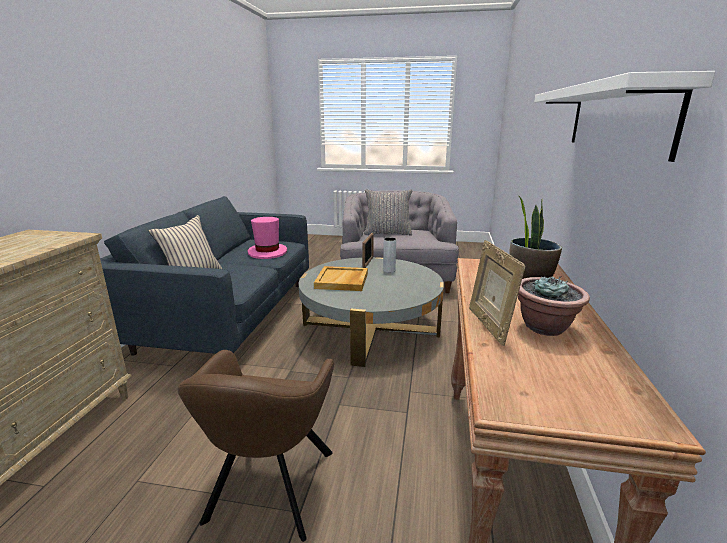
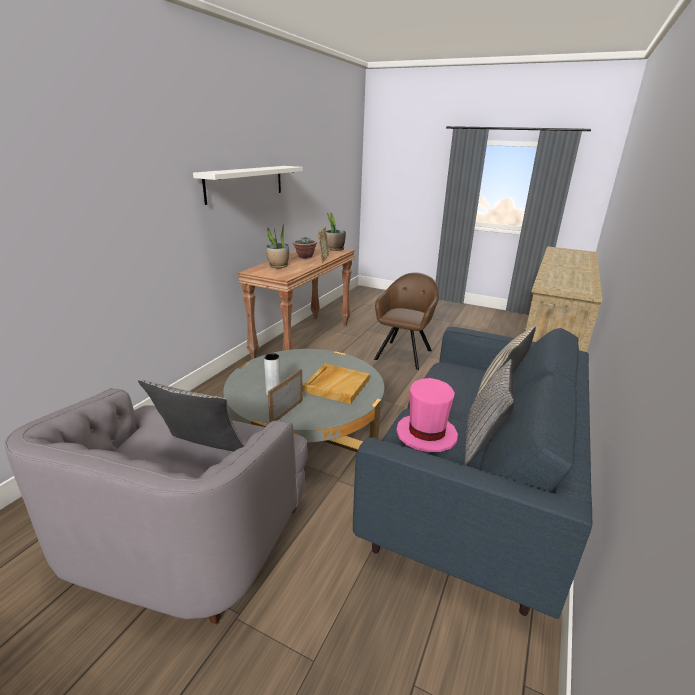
camera: 165 degrees left, 5 degrees up
none -> potted plant [326,212,346,251]
none -> grey pillow [464,359,515,465]

